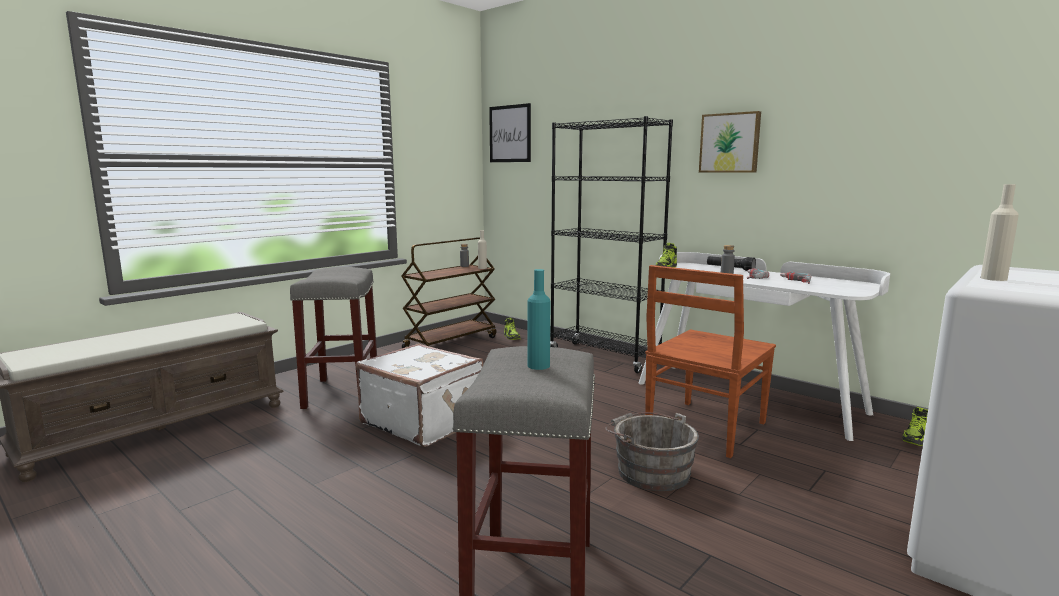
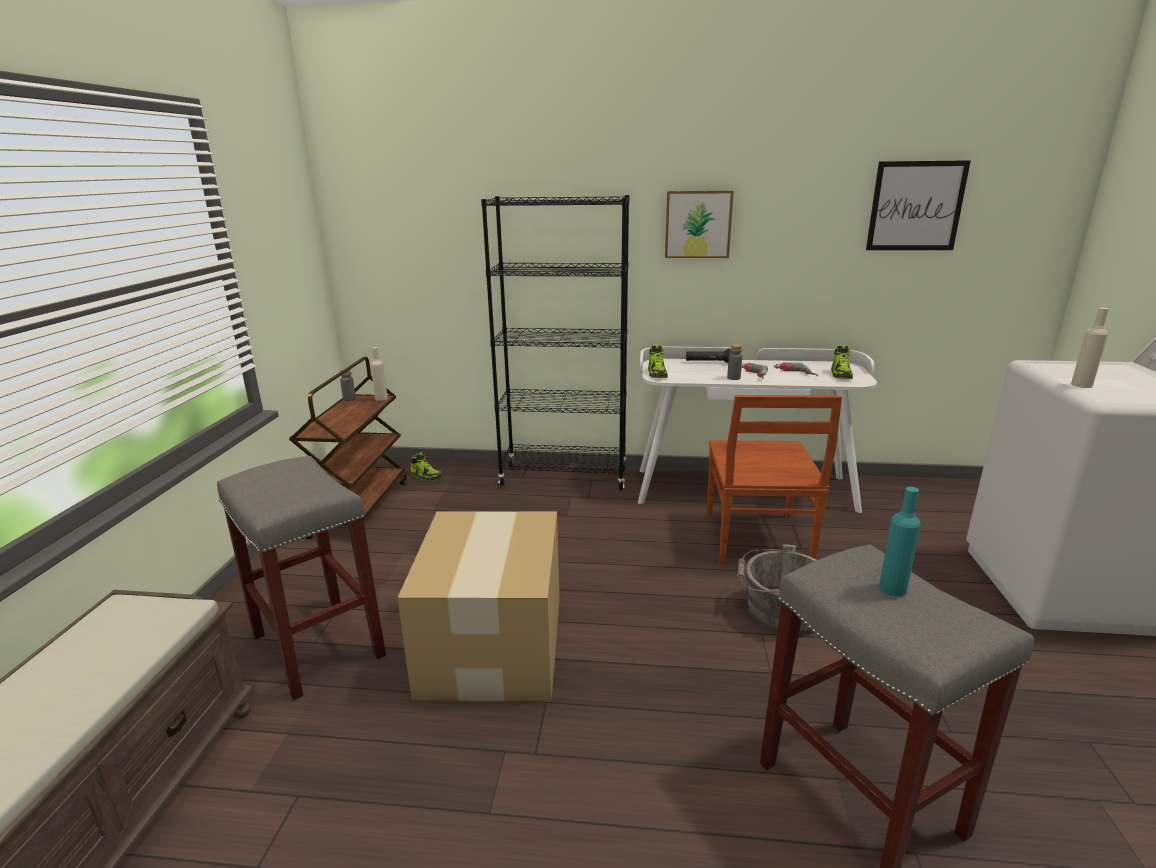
camera: 35 degrees left, 10 degrees up
white suitcase [356,343,483,447] -> cardboard box [397,512,560,701]
picture [489,103,531,162] -> picture moved to [866,160,971,250]
shoe [902,407,928,446] -> shoe moved to [831,345,853,379]

